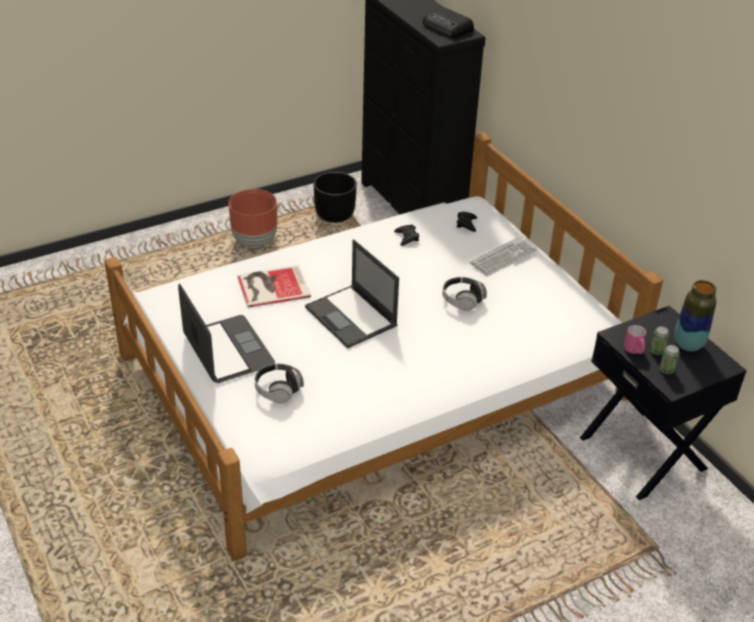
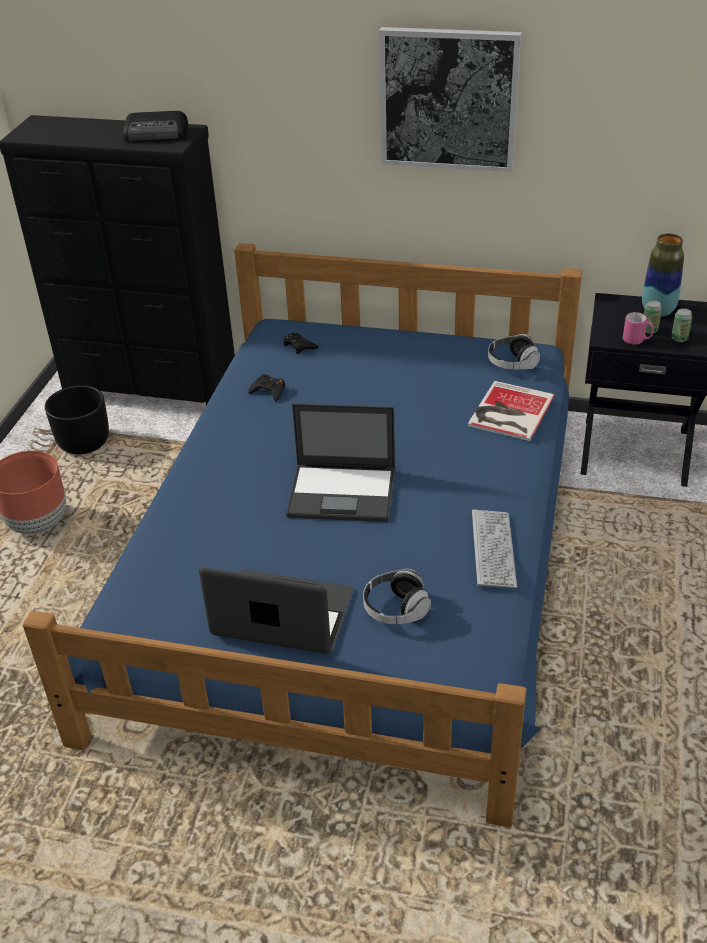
camera: 45 degrees left, 0 degrees up
white bed [104,132,663,561] -> blue bed [22,243,582,827]
book [237,265,311,307] -> book moved to [468,381,555,441]
headphones [442,277,487,311] -> headphones moved to [488,334,540,370]
keyboard [470,236,536,276] -> keyboard moved to [472,510,517,588]
none -> picture [379,27,521,172]

